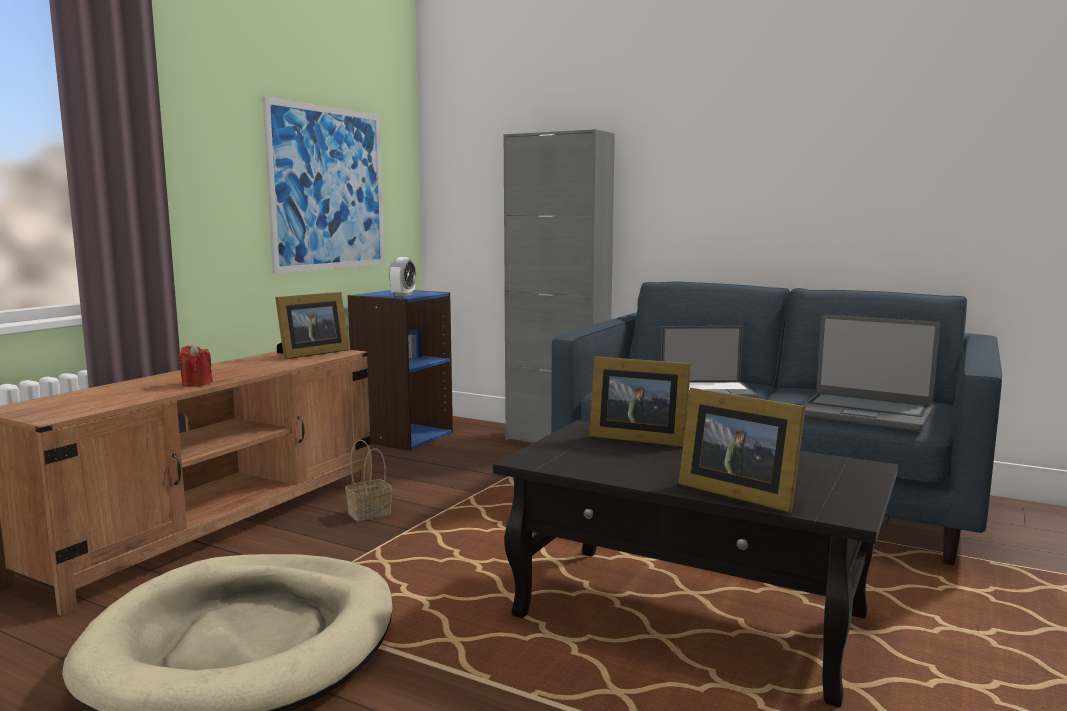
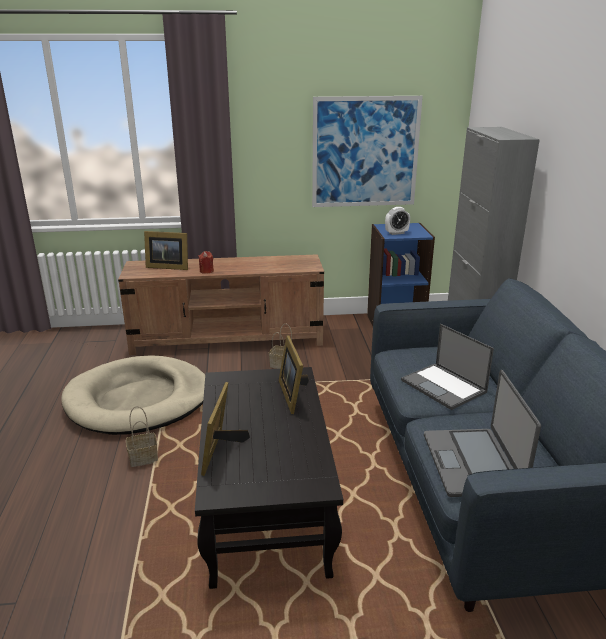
camera: 55 degrees right, 15 degrees up
picture frame [275,292,349,360] -> picture frame moved to [144,231,188,270]
none -> basket [126,406,158,467]

